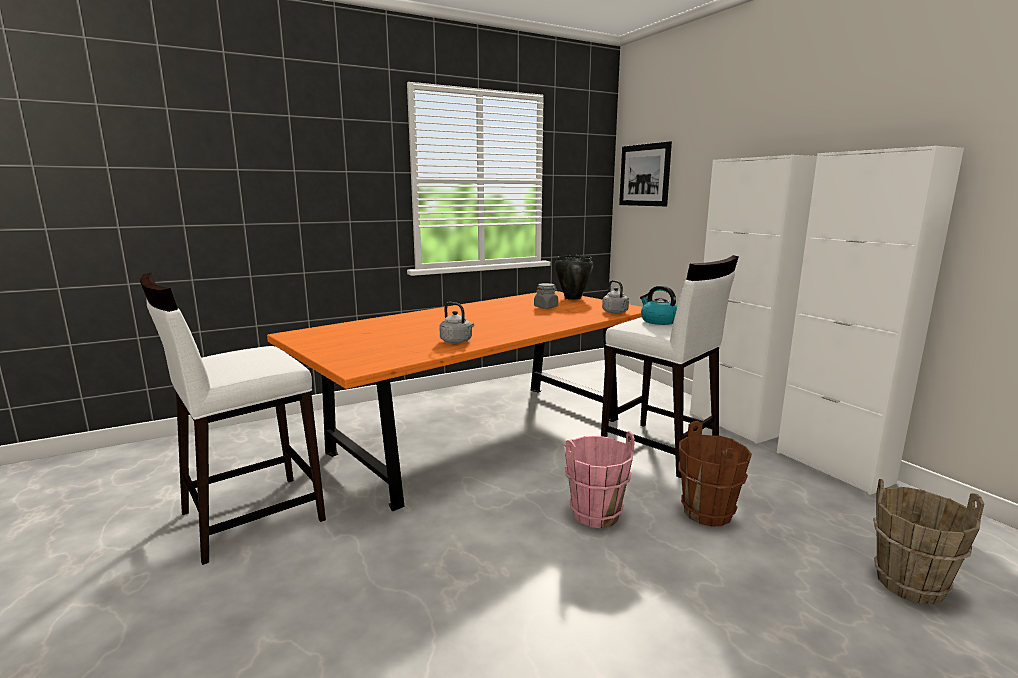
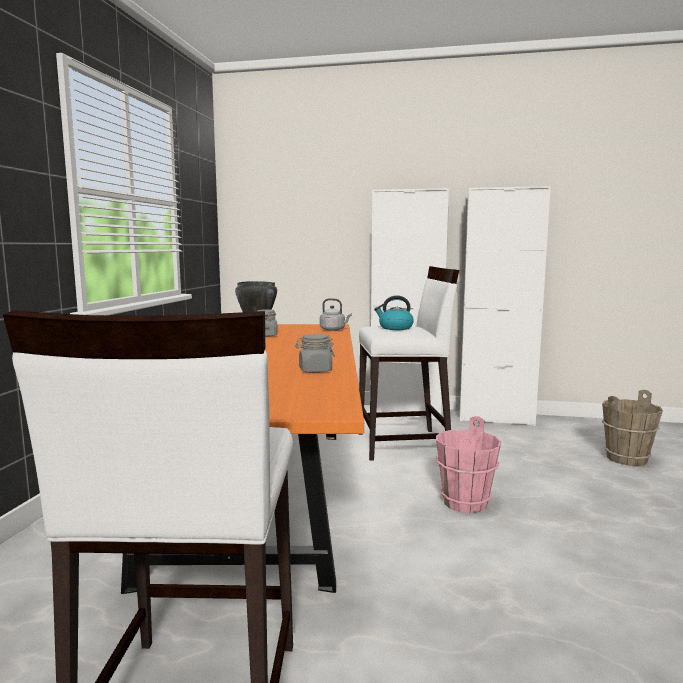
camera: 50 degrees left, 5 degrees down
grey kettle [439,302,474,343] -> grey jar [295,334,335,373]
picture [619,141,672,206] -> none
brown bucket [678,421,752,527] -> none

